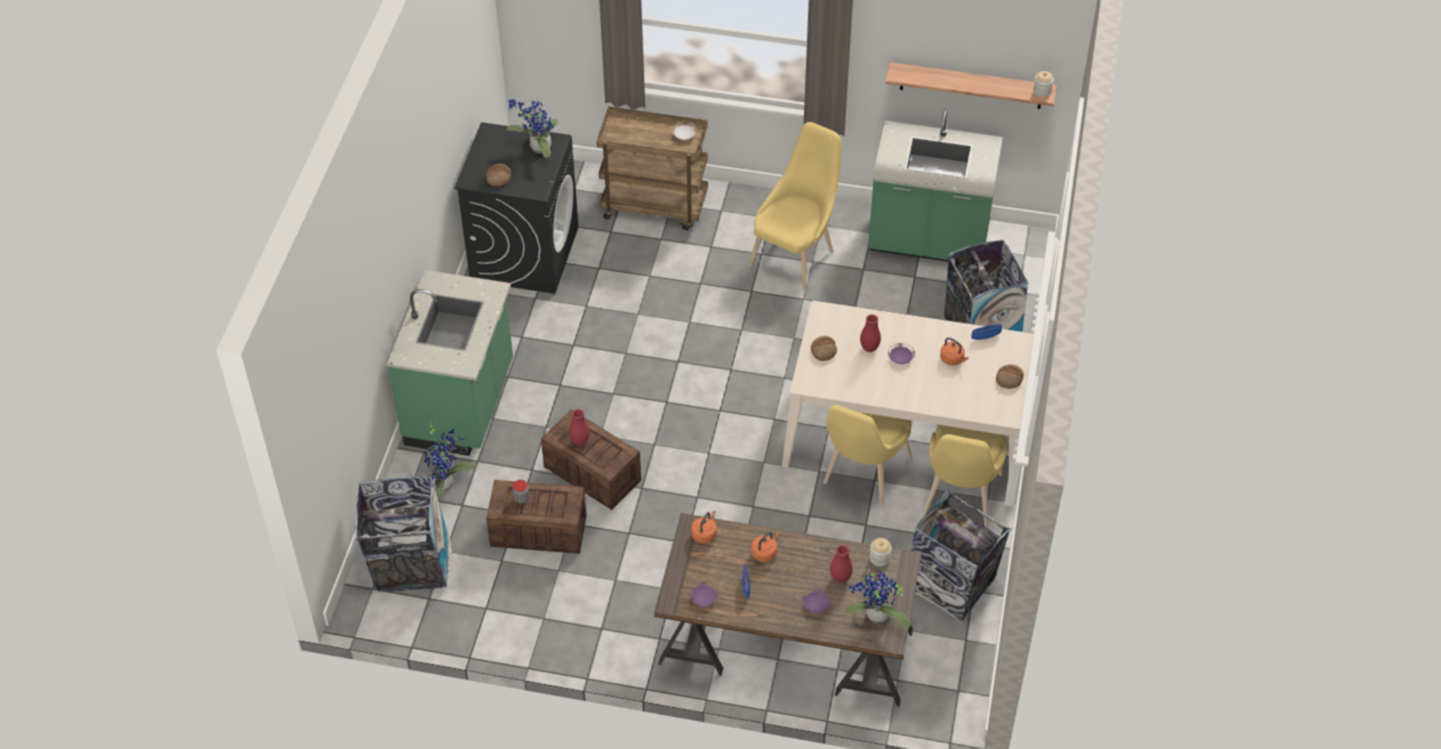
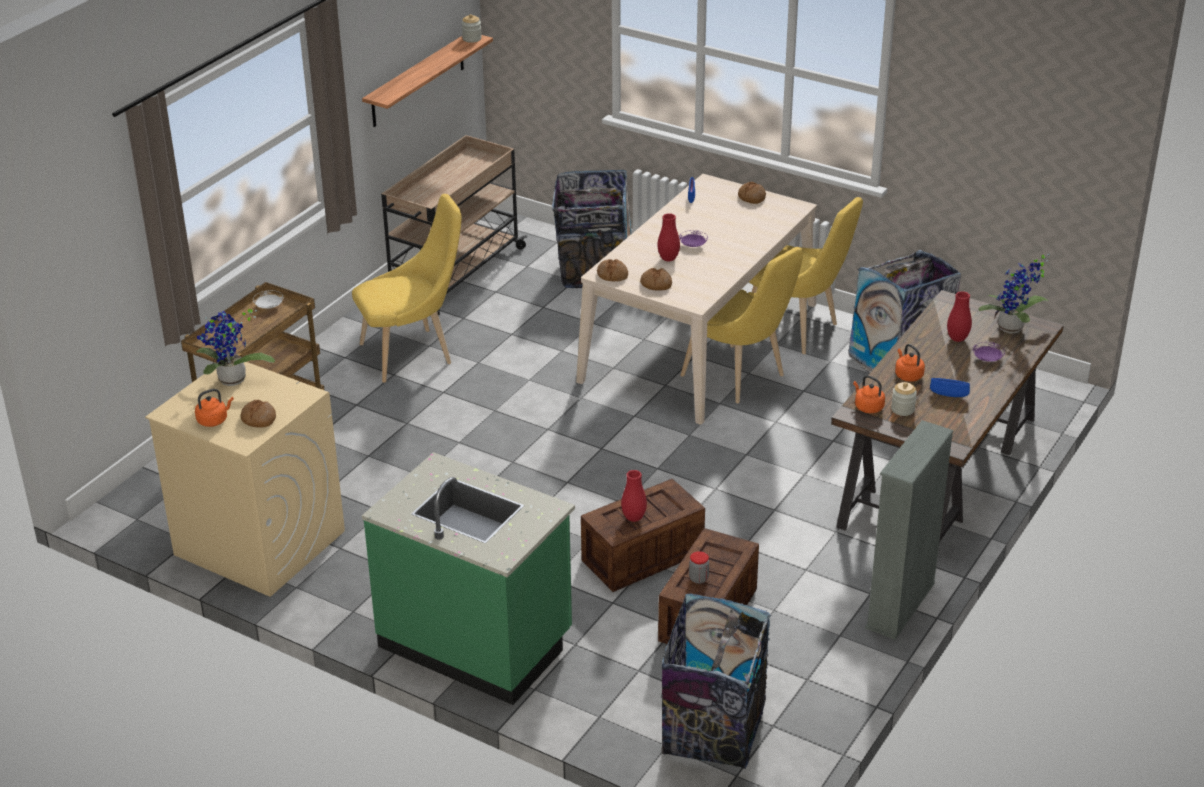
camera: 70 degrees left, 15 degrees down
potted plant [424,421,475,496] -> none
black washing machine [454,122,578,294] -> beige washing machine [145,362,345,597]
purple plate [689,581,719,606] -> none
yellow chair [749,122,842,291] -> yellow chair turned 105 degrees clockwise [352,194,461,383]
green counter [868,109,1003,262] -> beige cart [381,135,527,315]
jar [869,538,892,567] -> jar moved to [891,382,917,416]
orange kettle [940,337,969,366] -> orange kettle moved to [195,389,234,427]
none -> bread [597,259,628,281]
none -> grey bookcase [865,420,954,640]

